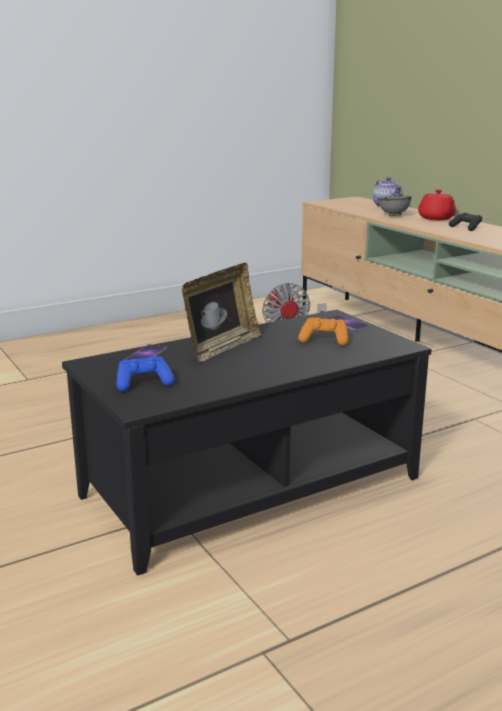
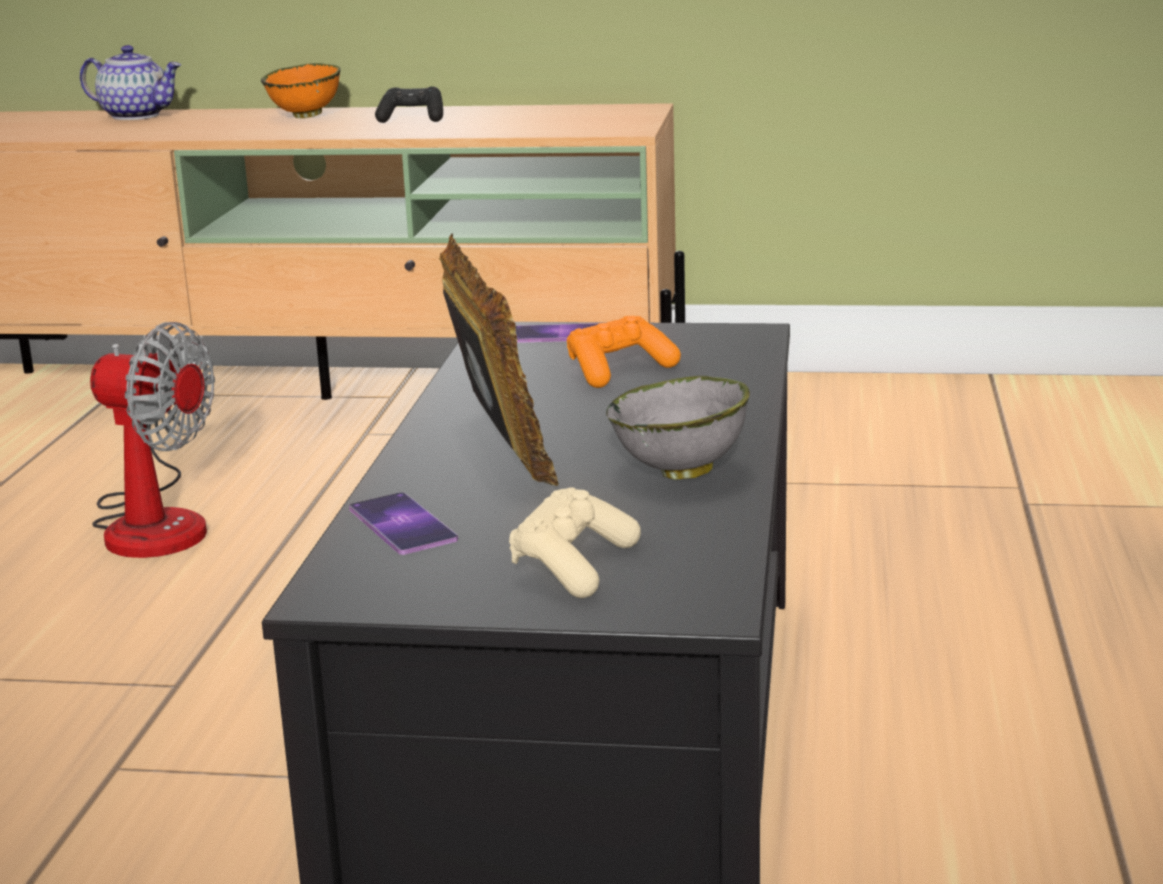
camera: 50 degrees left, 0 degrees up
blue game controller [117,356,175,391] -> beige game controller [509,487,641,598]
grey bowl [377,196,412,216] -> grey bowl moved to [606,376,750,480]
red teapot [418,189,456,220] -> orange bowl [261,63,341,118]

